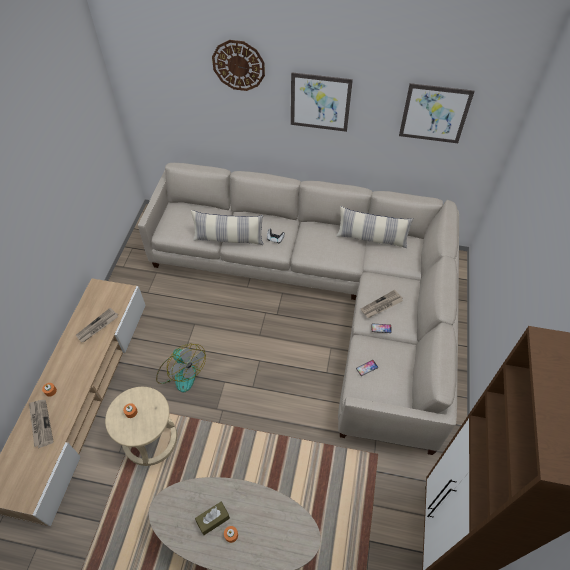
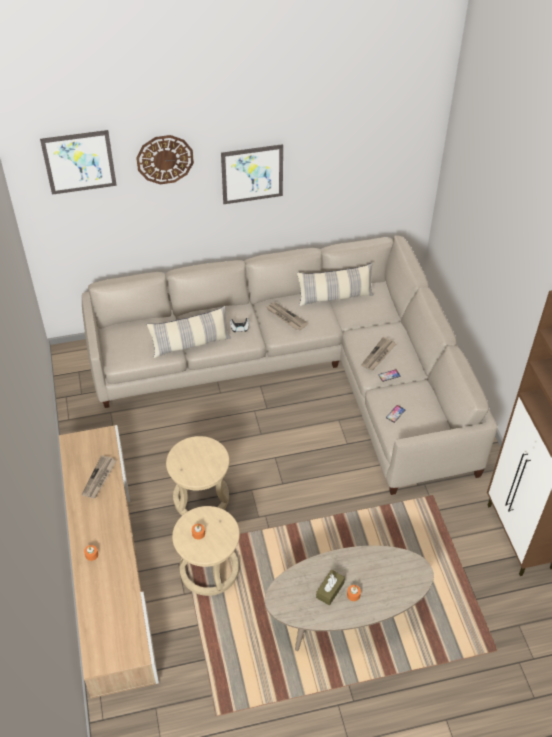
camera: 25 degrees left, 5 degrees down
newspaper [29,400,54,448] -> newspaper moved to [266,302,308,330]
fan [156,344,206,392] -> beige stool [166,436,230,515]
picture [399,83,475,143] -> picture moved to [40,130,117,195]

